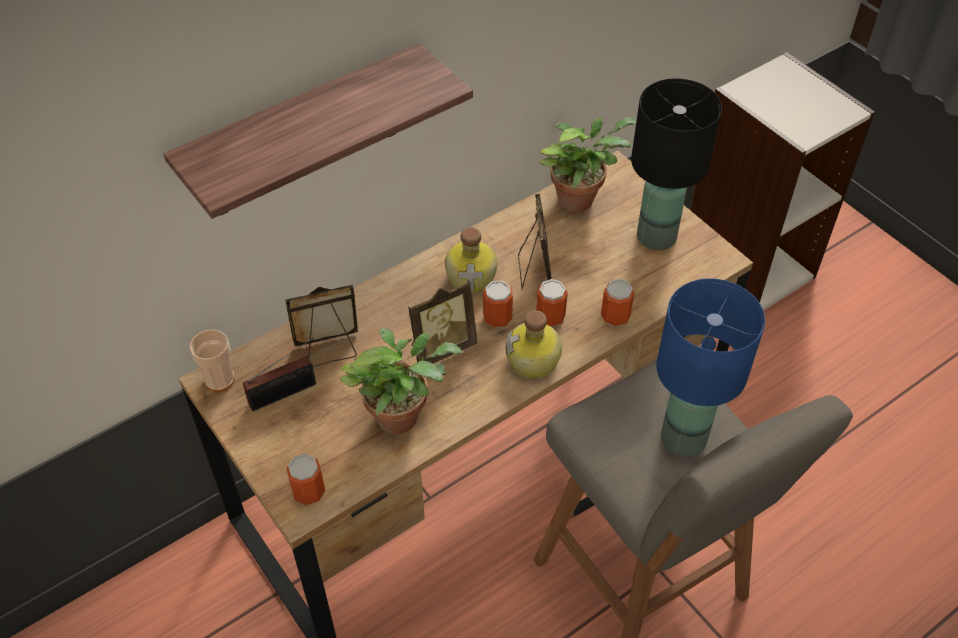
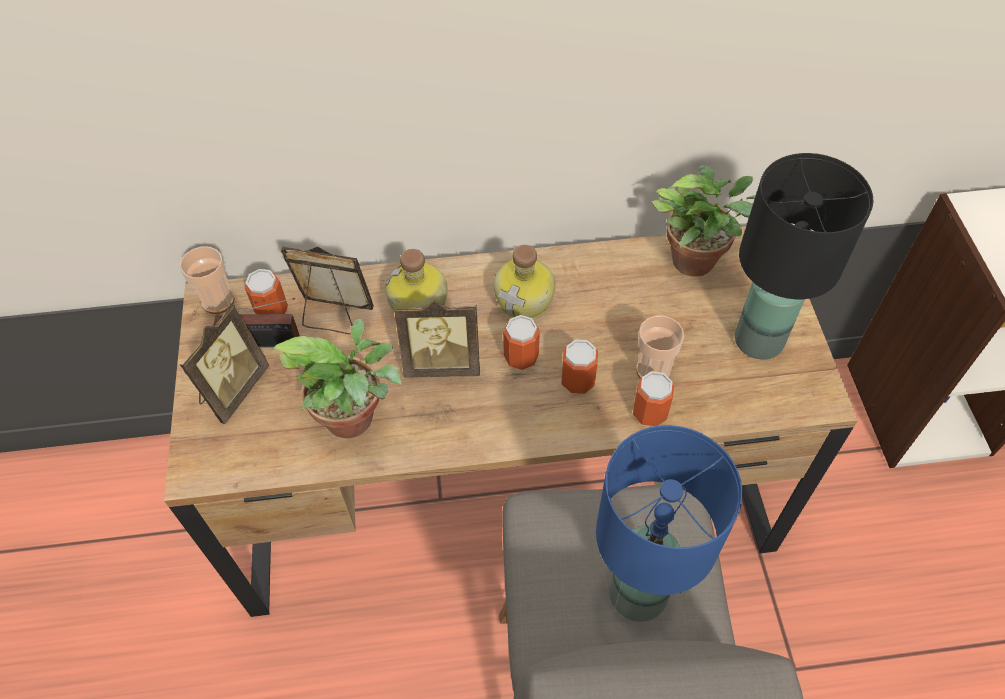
camera: 30 degrees right, 5 degrees up
shelf [163,43,473,219] -> none
can [286,453,325,505] -> can moved to [245,269,288,314]
bottle [506,311,562,379] -> bottle moved to [385,249,448,314]
picture frame [518,194,552,289] -> picture frame moved to [180,303,269,424]
none -> cup [636,316,684,378]

